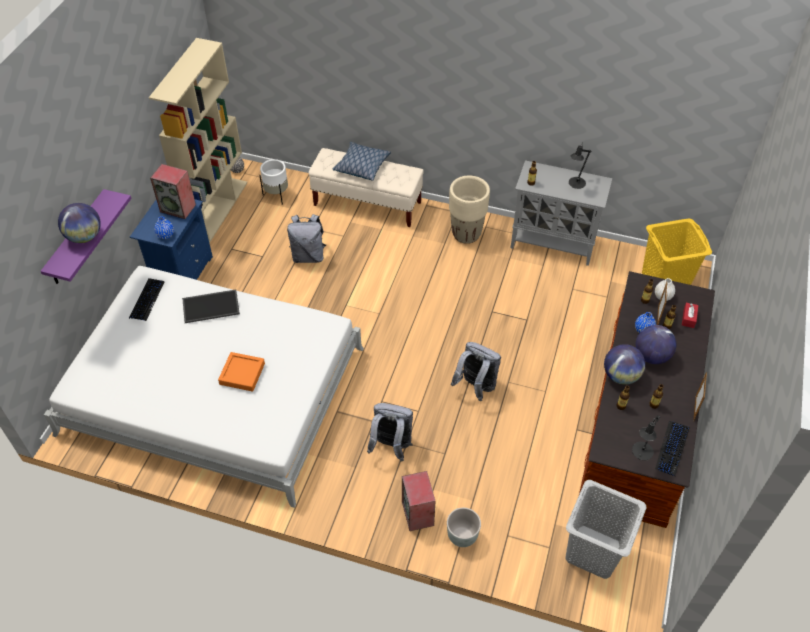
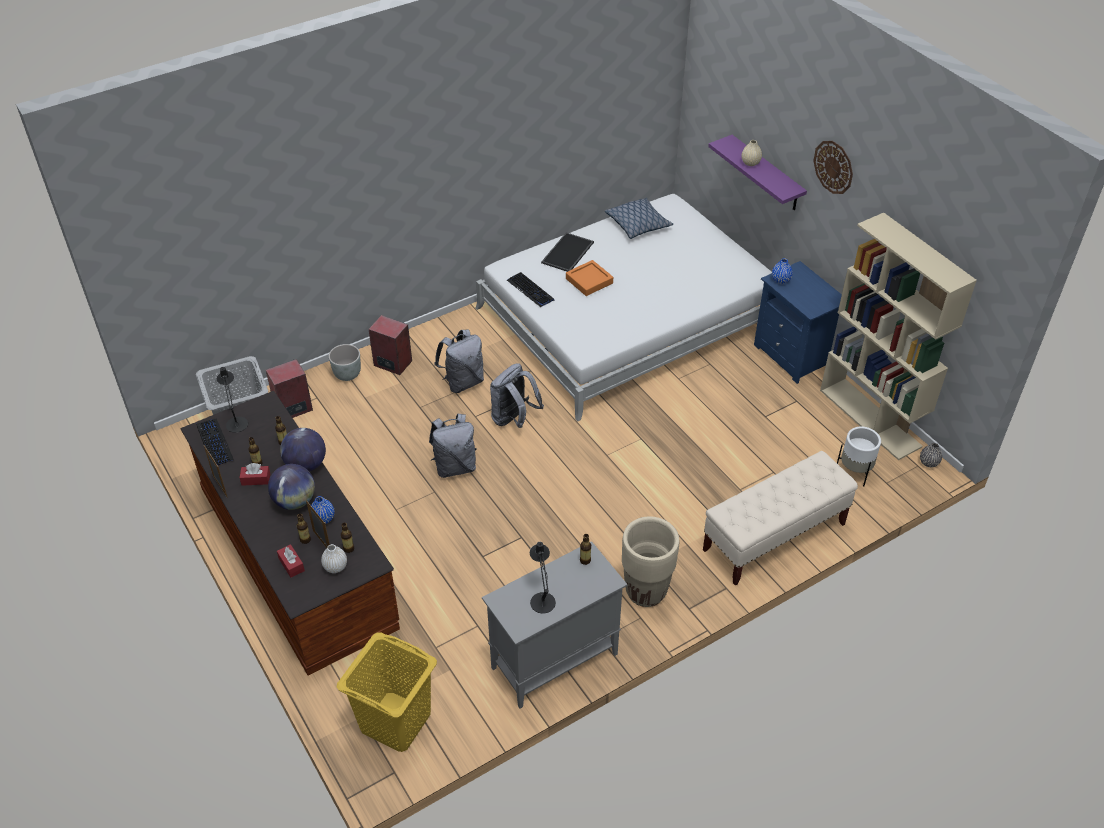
camera: 130 degrees right, 5 degrees down
globe [58,203,101,243] -> beige vase [742,140,762,166]
keyboard [129,278,165,321] -> keyboard moved to [507,272,554,307]
speaker [150,164,196,219] -> speaker moved to [266,359,313,418]
tray [182,289,240,323] -> tray moved to [541,232,594,272]
grey backpack [287,214,326,263] -> grey backpack moved to [490,363,544,428]
pillow [333,142,391,181] -> pillow moved to [605,198,673,239]
none -> red tissue box [239,463,270,486]
none -> wall clock [813,141,853,194]

